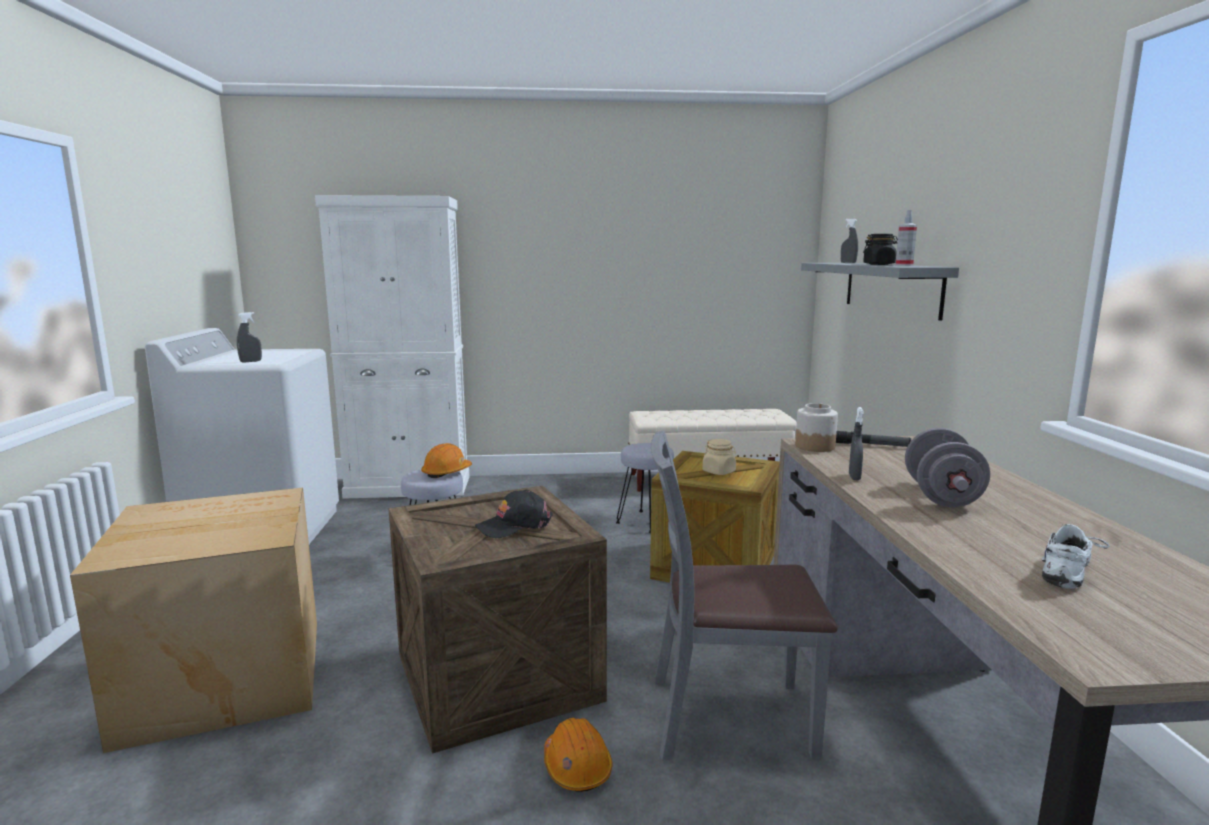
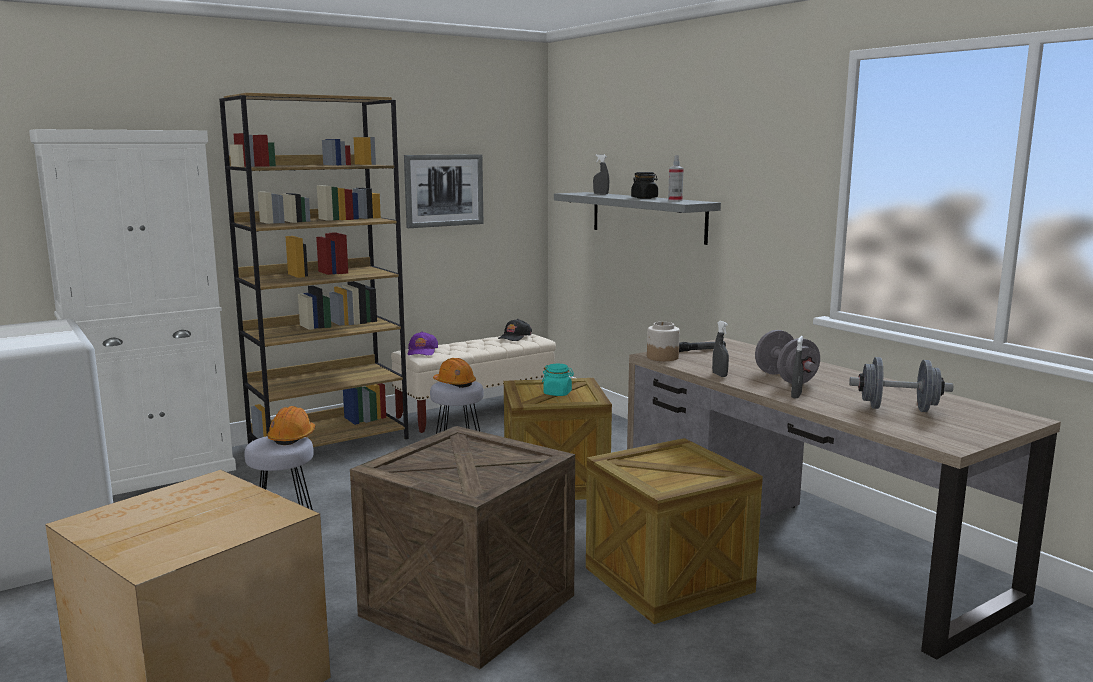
camera: 30 degrees left, 0 degrees up
grey spray bottle [237,312,262,363] -> grey spray bottle moved to [791,336,803,399]
black cap [475,490,553,538] -> black cap moved to [498,319,532,341]
orange hard hat [544,718,612,792] -> orange hard hat moved to [433,358,476,388]
grey chair [651,430,838,761] -> crate [586,438,763,624]
beige jar [703,439,736,475] -> turquoise jar [542,364,574,396]
white shoe [1042,524,1110,589] -> grey dumbbell [849,357,953,412]
none -> brown bookcase [219,93,409,447]
none -> picture [404,154,483,228]
none -> purple cap [408,332,438,355]

